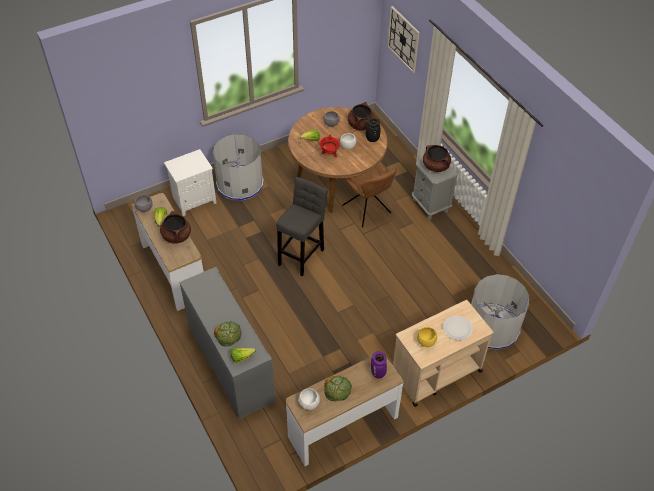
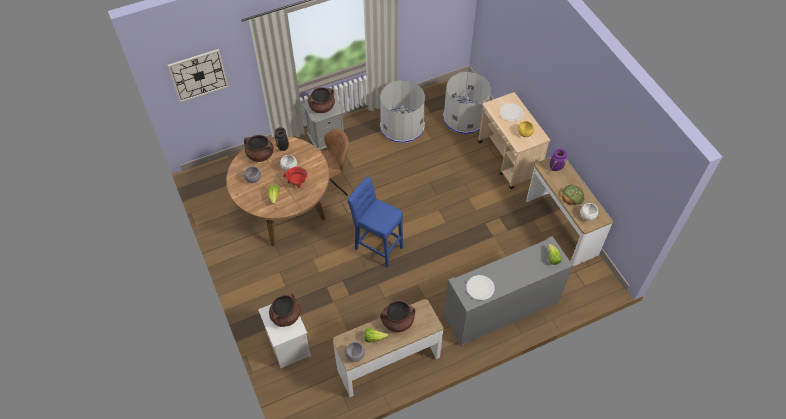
camera: 85 degrees left, 5 degrees up
grey trash can [213,134,264,201] -> grey trash can moved to [380,80,425,143]
bread [214,322,242,347] -> none
grey stool [276,177,328,276] -> blue stool [347,177,403,267]
none -> brown cooking pot [269,293,301,327]
none -> white plate [466,275,495,300]

